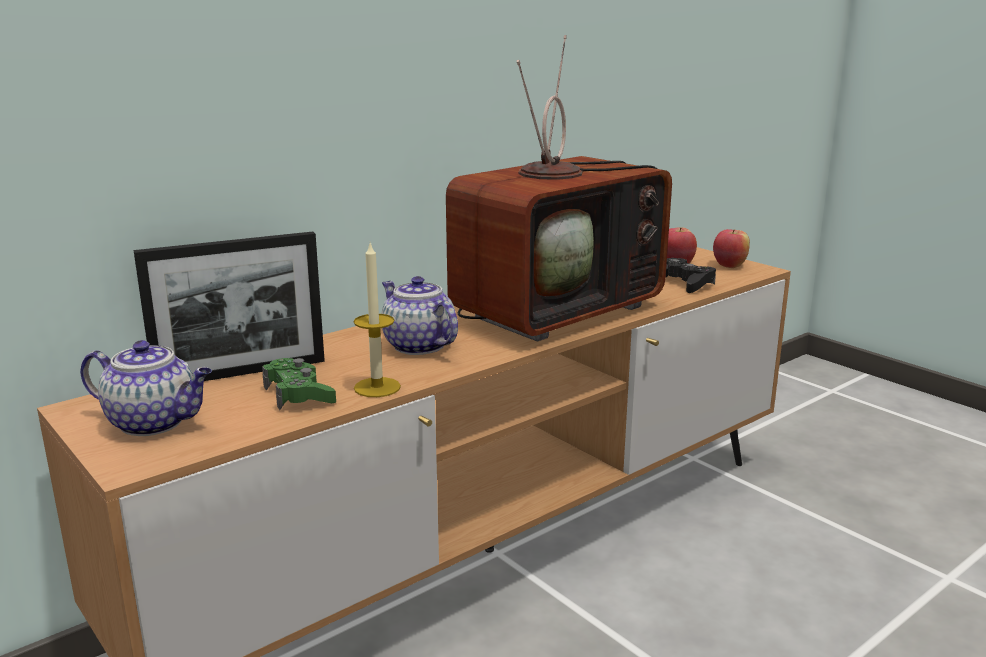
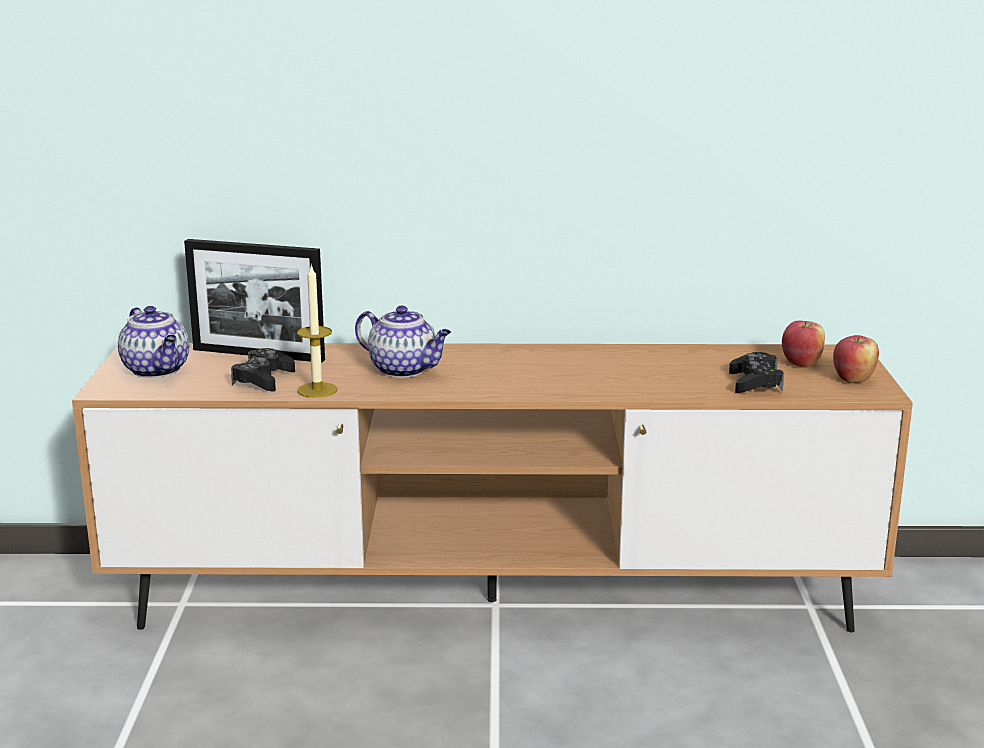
camera: 40 degrees right, 0 degrees up
green game controller [262,358,336,410] -> black game controller [231,348,295,391]
teapot [382,276,458,355] -> teapot turned 120 degrees clockwise [355,306,451,378]
television [446,35,672,341] -> none

